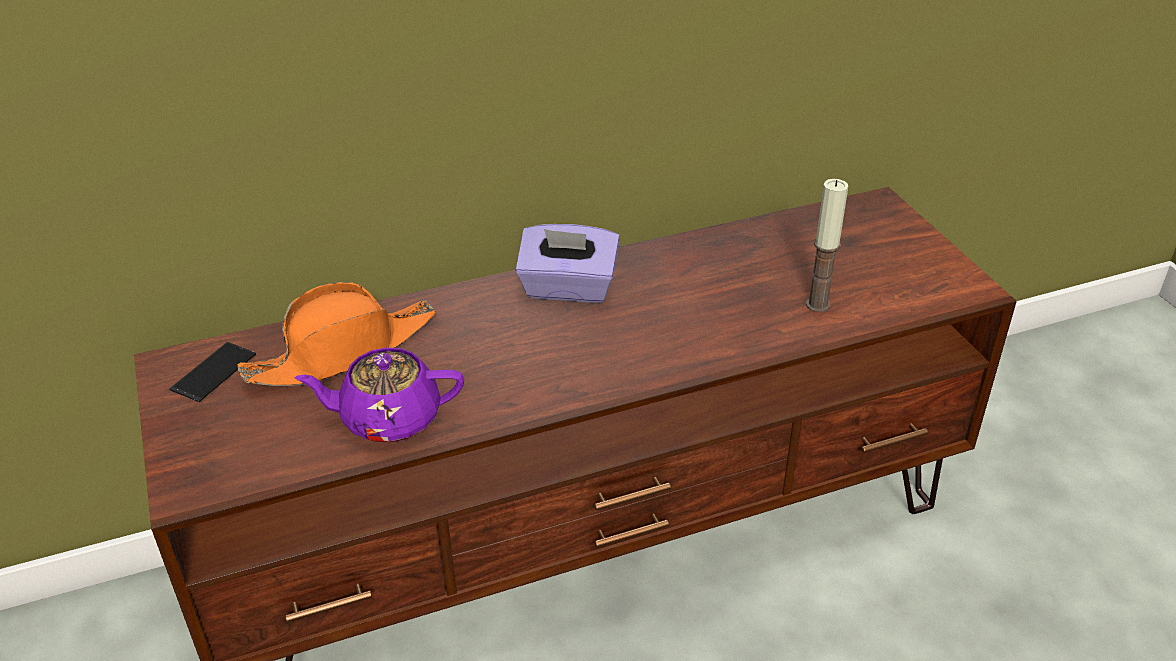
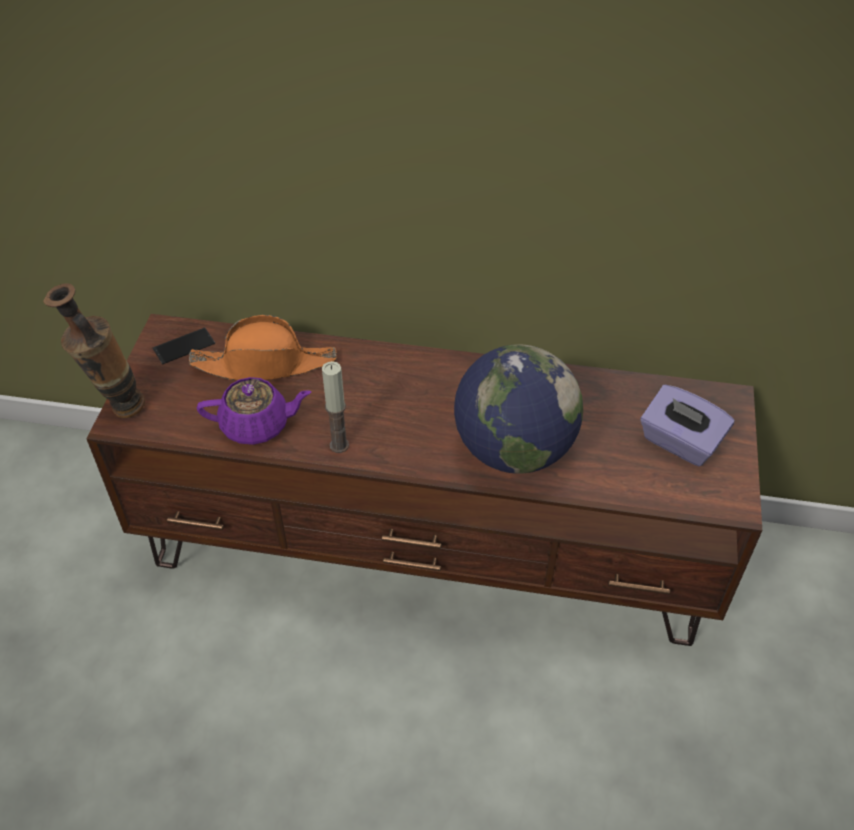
camera: 30 degrees right, 10 degrees up
purple teapot [294,348,464,443] -> purple teapot turned 150 degrees clockwise [197,377,311,445]
purple tissue box [515,224,620,303] -> purple tissue box moved to [640,385,735,467]
candle [806,179,848,312] -> candle moved to [322,361,349,453]
none -> vase [43,283,145,418]
none -> globe [454,344,583,474]

